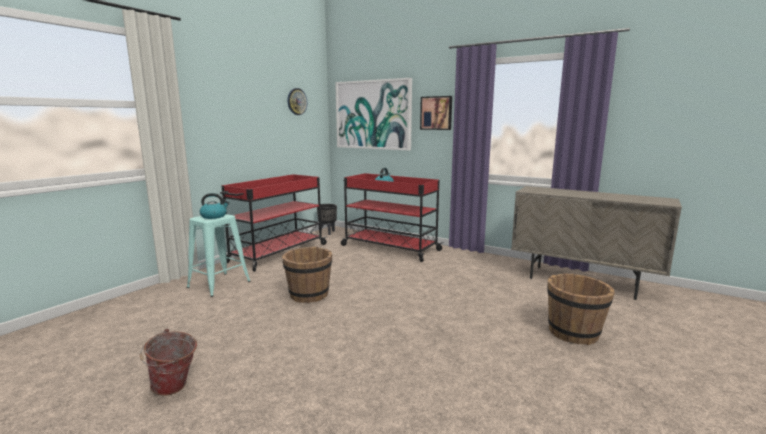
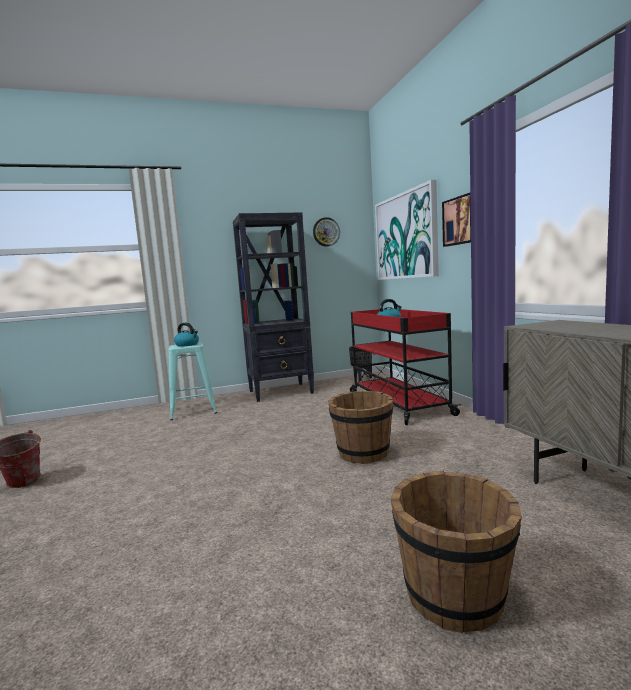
camera: 40 degrees right, 5 degrees down
red cart [220,174,327,271] -> black bookcase [233,212,314,402]
brown bucket [282,247,332,303] -> brown bucket moved to [328,391,393,464]

